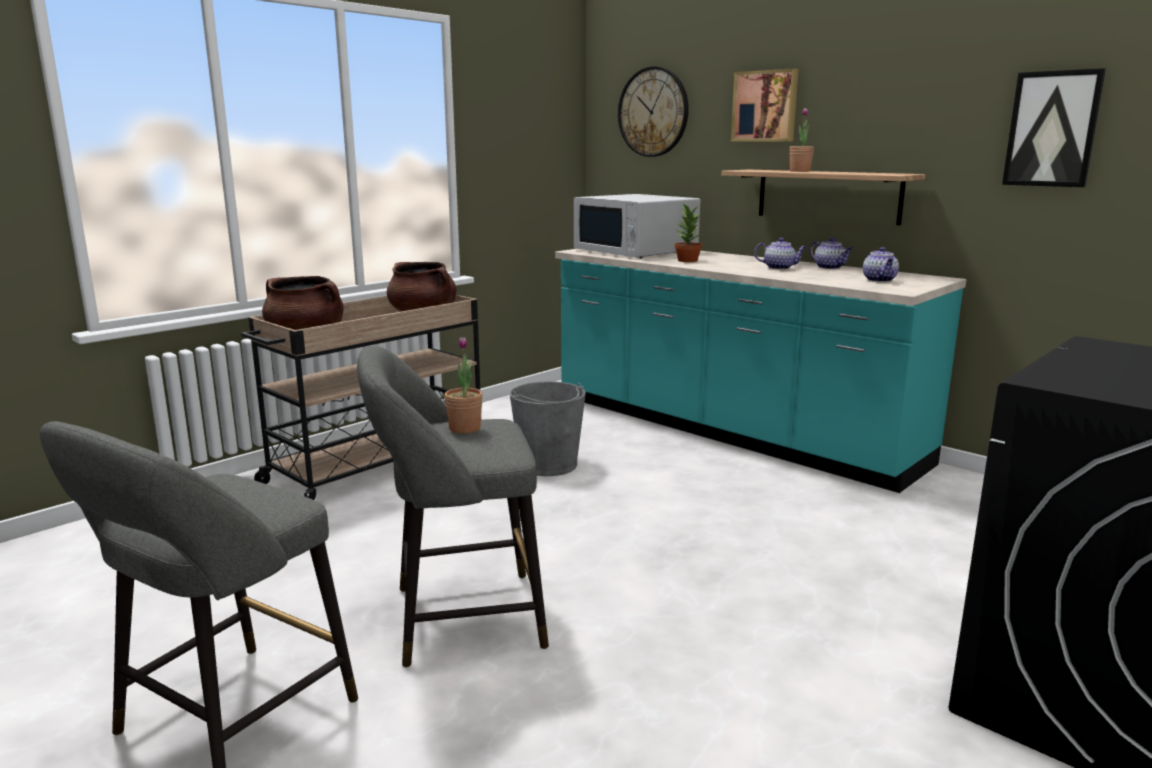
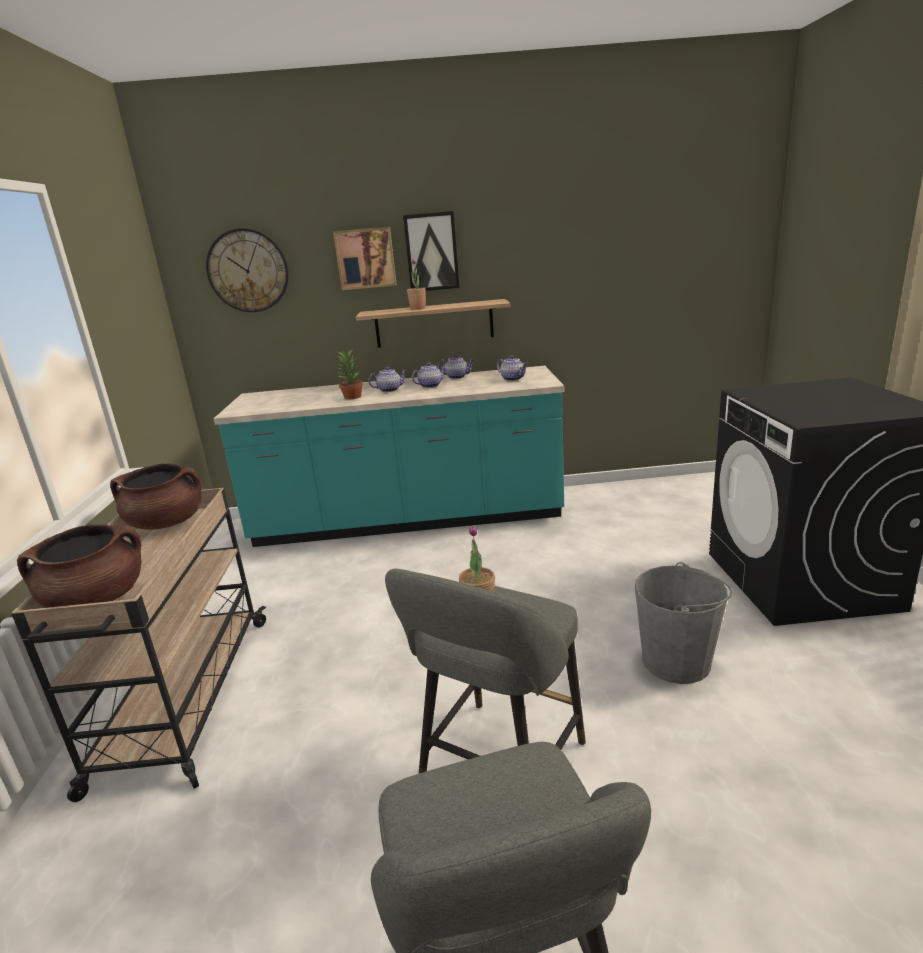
camera: 45 degrees left, 5 degrees up
grey bucket [509,381,586,476] -> grey bucket moved to [635,562,733,684]
white microwave [574,194,700,258] -> none
picture [1002,68,1106,187] -> picture moved to [403,211,460,291]
none -> teapot [368,367,407,392]

